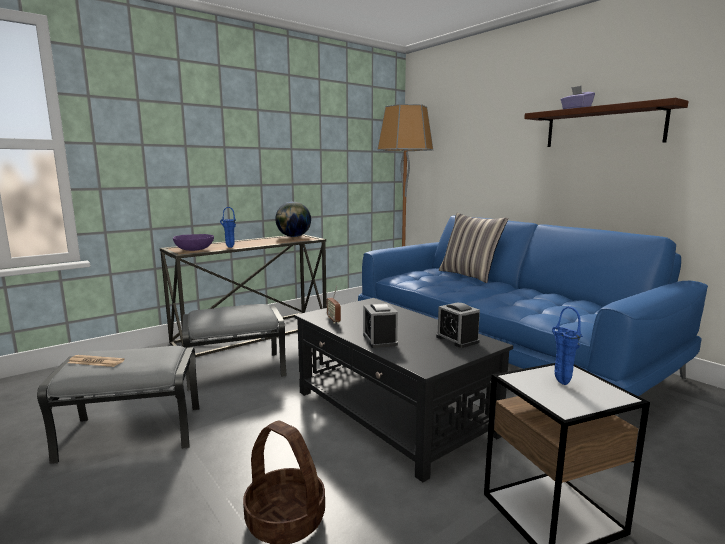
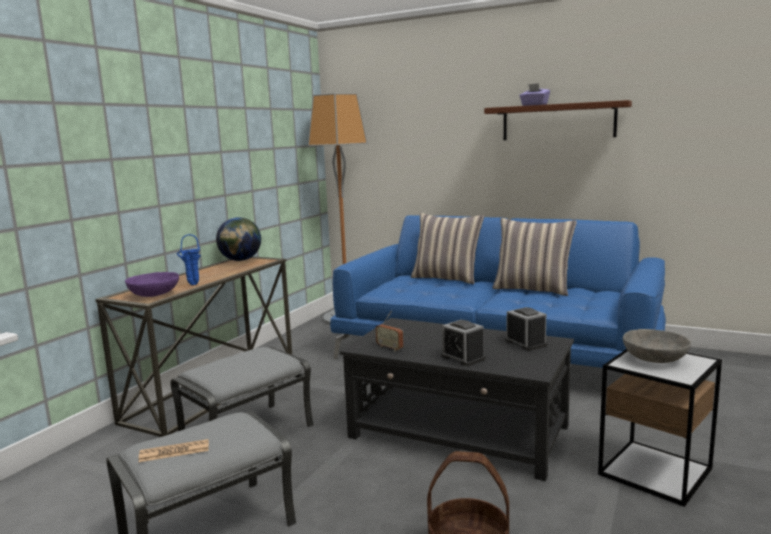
camera: 25 degrees left, 0 degrees up
alarm clock [436,302,480,348] -> alarm clock turned 150 degrees counterclockwise [505,307,547,351]
blue vase [552,307,583,385] -> grey bowl [623,329,691,363]
none -> pillow [493,218,577,296]

